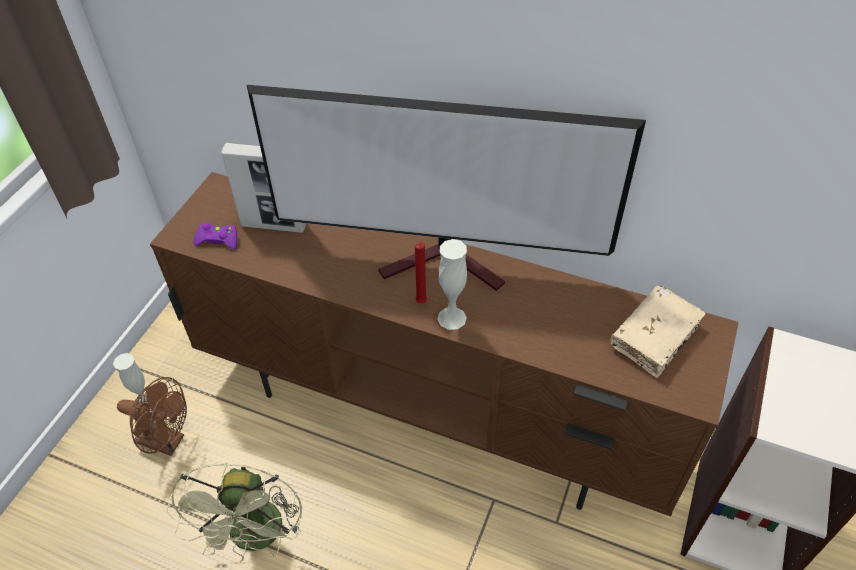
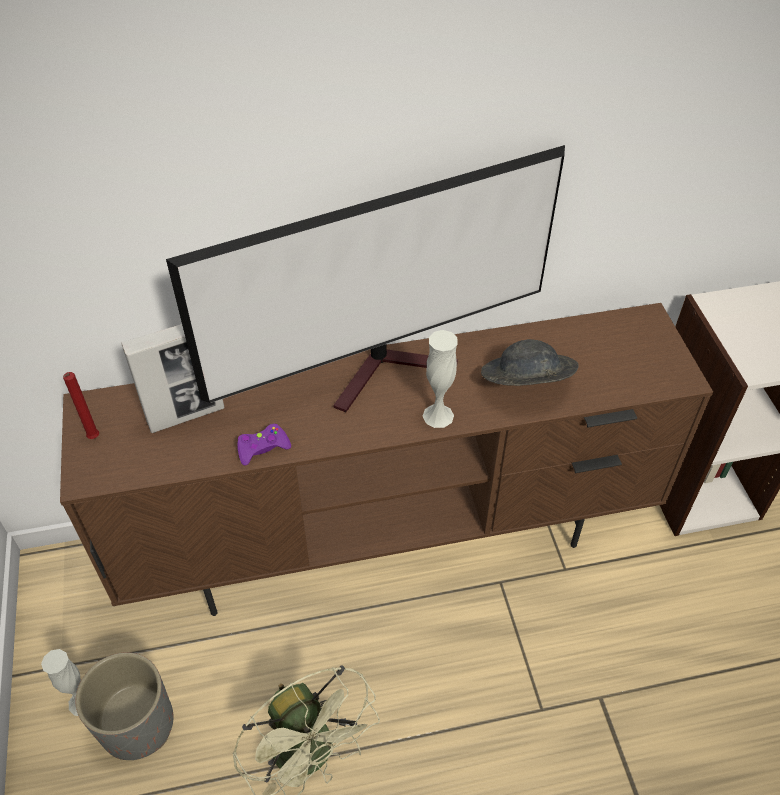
camera: 35 degrees left, 0 degrees up
brown fan [117,377,187,456] -> grey planter [76,652,174,760]
purple game controller [194,222,237,250] -> purple game controller moved to [237,424,291,466]
red candle [414,242,427,304] -> red candle moved to [63,372,99,439]
beige book [610,286,706,378] -> none
none -> grey hat [481,339,579,386]

